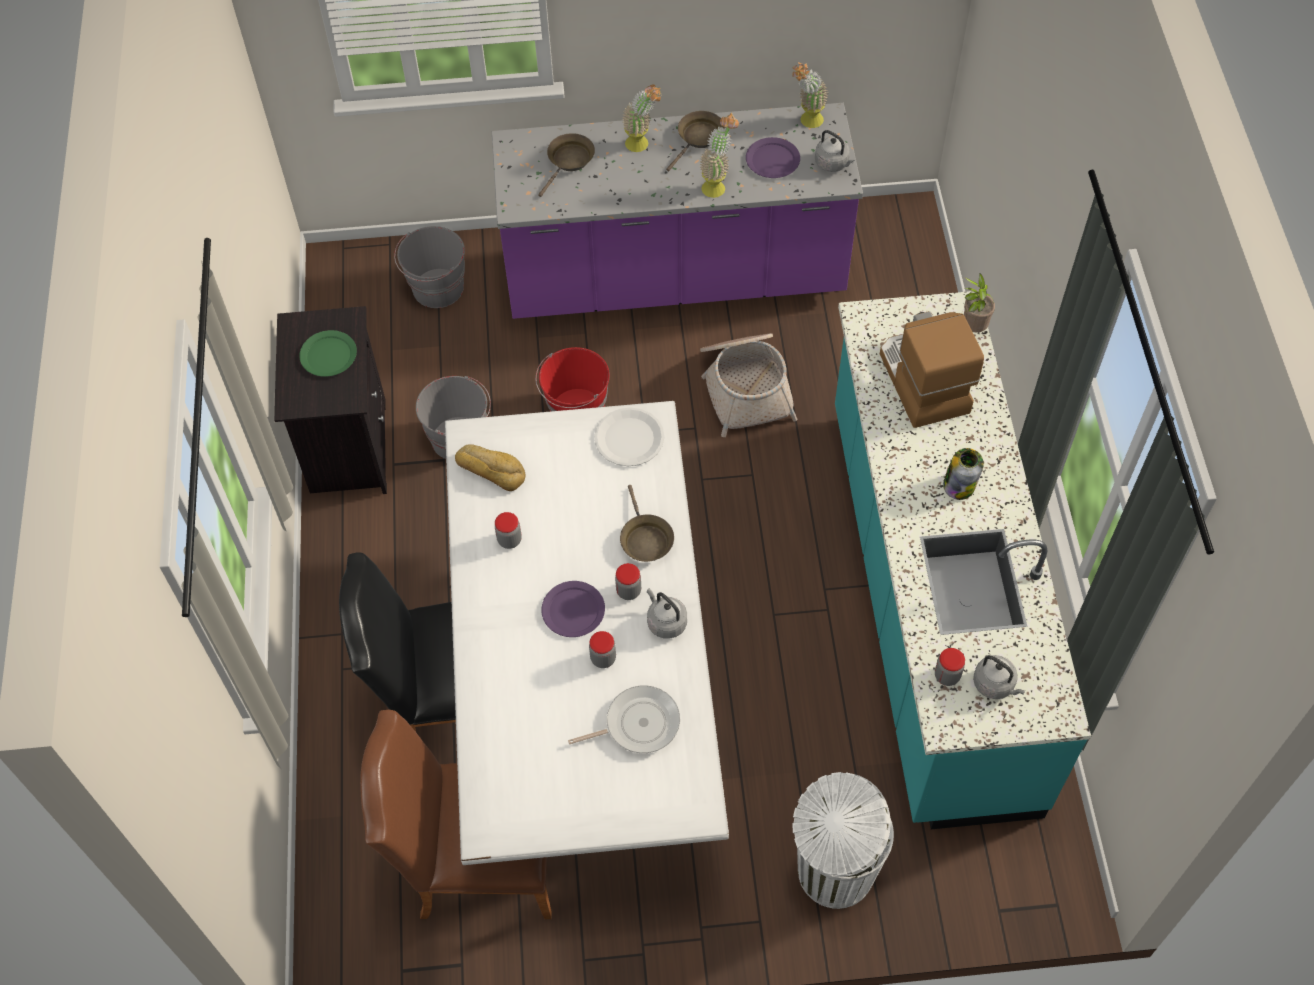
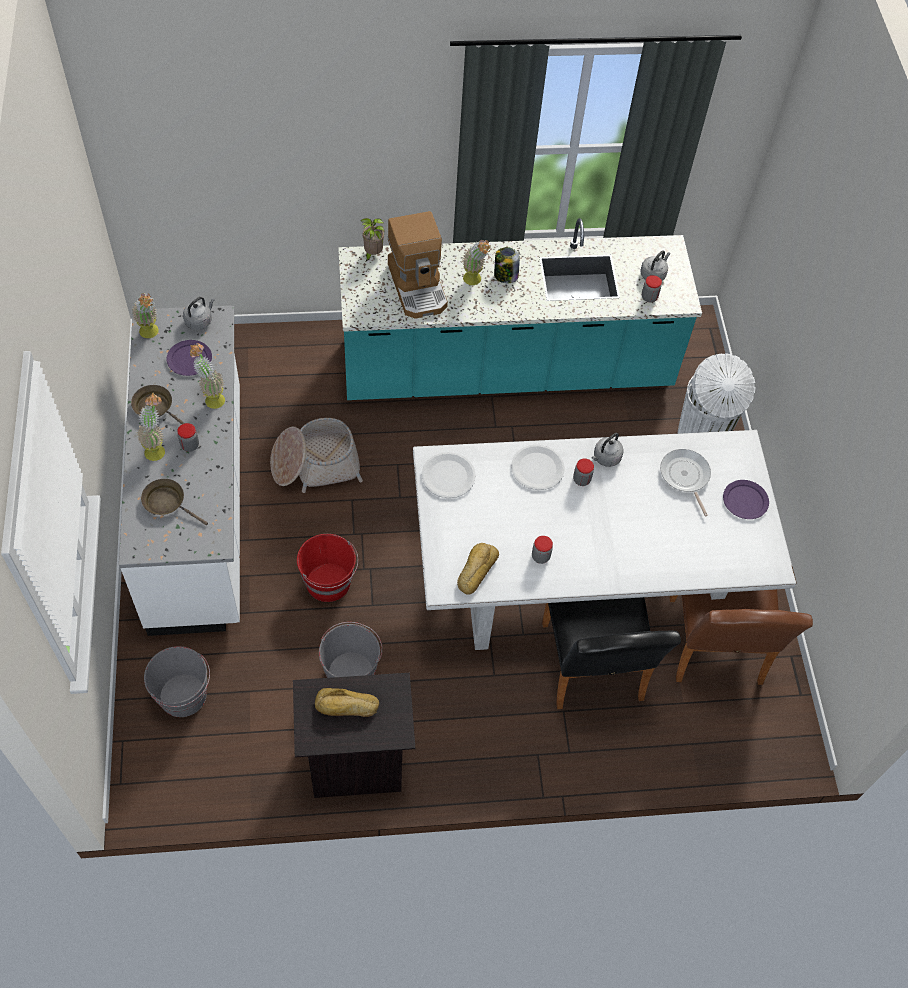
camera: 95 degrees left, 0 degrees up
green plate [299,330,357,377] -> bread [315,688,379,717]
purple counter [492,103,863,319] -> white counter [119,306,240,636]
purple plate [541,581,605,637] -> purple plate moved to [723,480,769,519]
jar [589,631,616,668] -> jar moved to [177,423,199,452]
brown frying pan [620,485,674,562] -> white plate [511,445,565,490]
coffee machine [880,311,984,428] -> coffee machine turned 90 degrees counterclockwise [387,211,448,319]
none -> potted plant [462,240,491,285]

